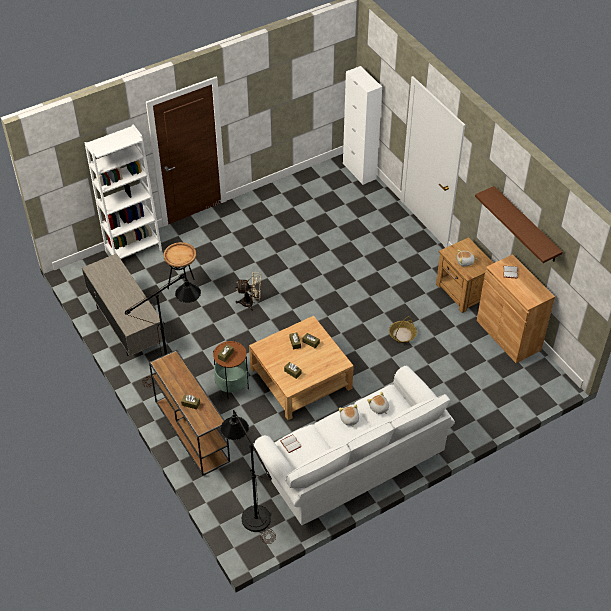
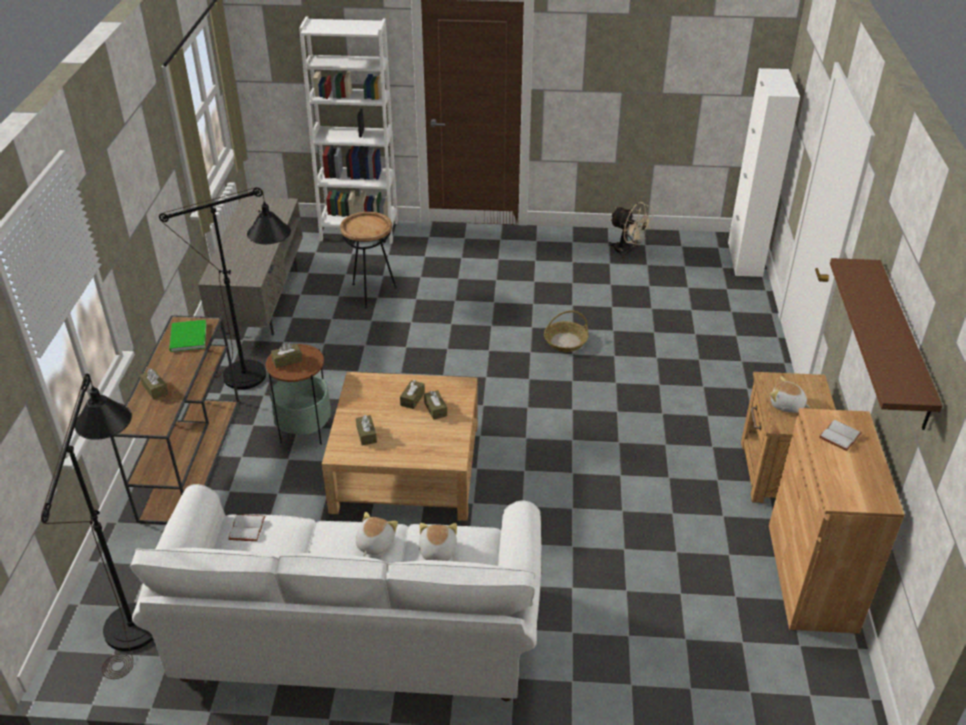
camera: 35 degrees right, 10 degrees down
beige fan [235,272,261,311] -> beige fan moved to [608,202,654,259]
basket [389,316,417,343] -> basket moved to [544,310,588,352]
none -> green book [169,320,206,352]

